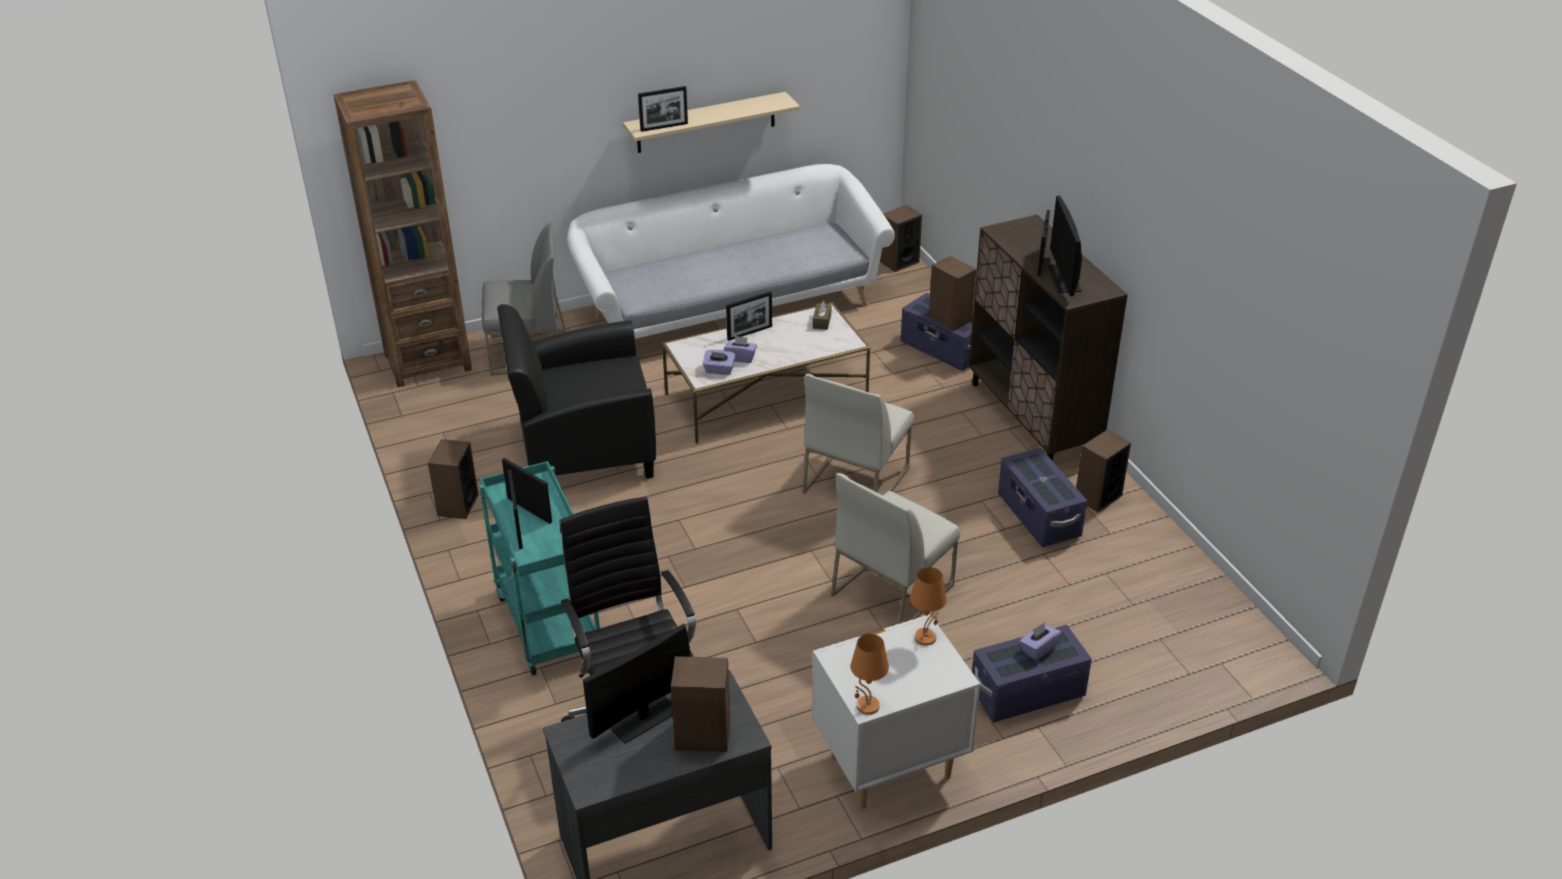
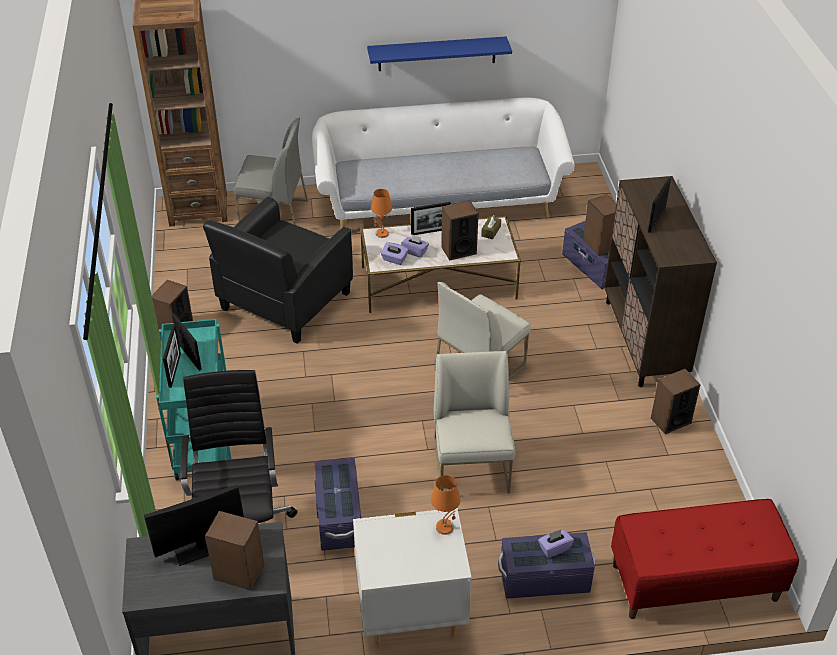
camera: 15 degrees right, 5 degrees up
black armchair [497,304,656,479] -> black armchair turned 60 degrees counterclockwise [203,196,353,344]
beige shelf [623,92,800,153] -> blue shelf [367,36,512,71]
picture frame [638,86,688,132] -> none
white chair [831,473,960,624] -> white chair turned 120 degrees clockwise [434,351,515,493]
orange table lamp [850,634,889,715] -> orange table lamp moved to [371,189,392,238]
speaker [880,205,922,272] -> speaker moved to [441,200,479,261]
purple storage box [998,448,1087,547] -> purple storage box moved to [315,458,361,551]
monitor [1047,196,1082,296] -> none
none -> red bench [611,499,799,619]

